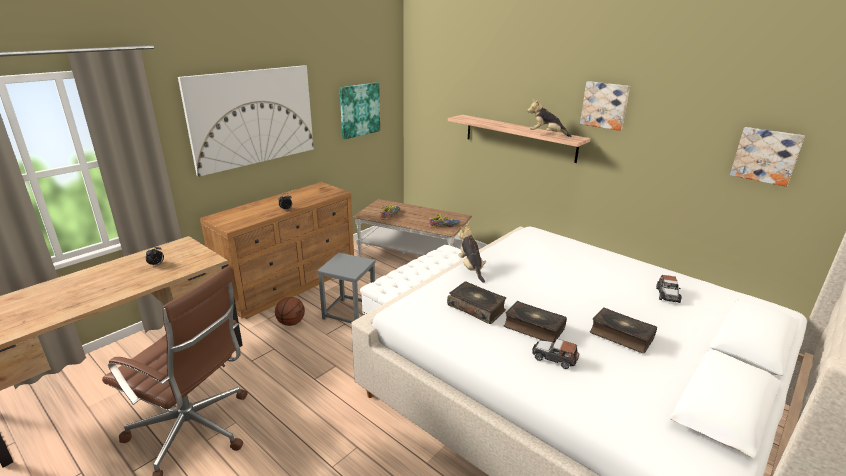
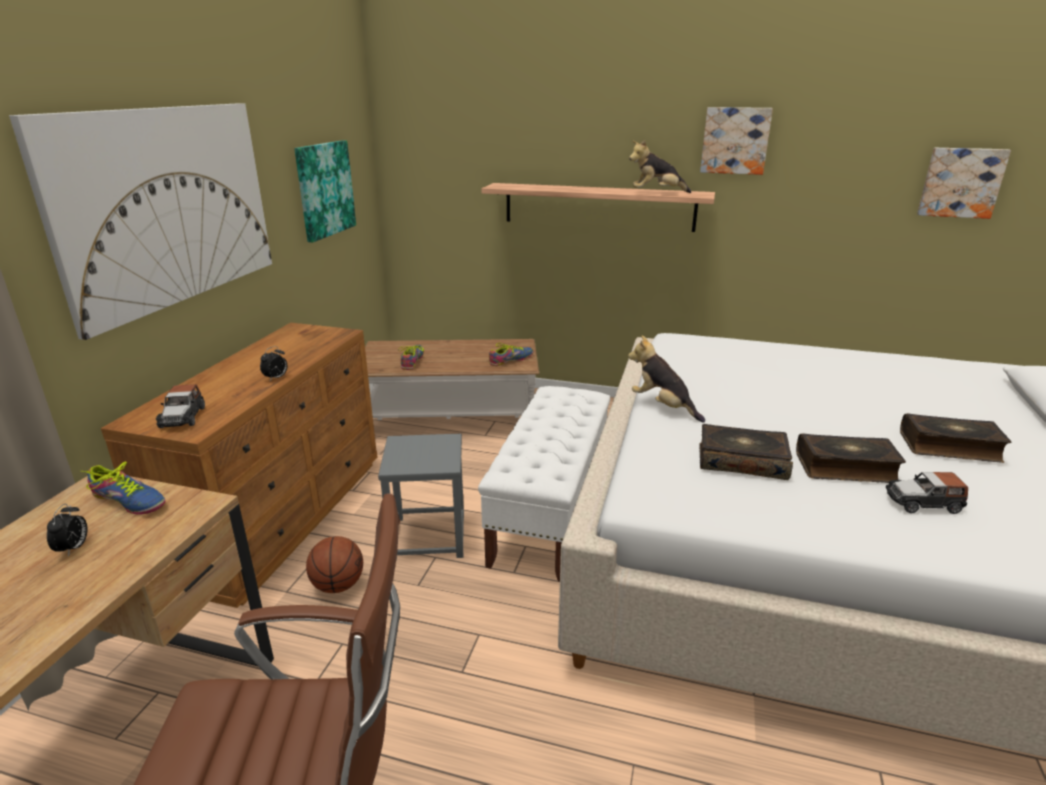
camera: 25 degrees left, 0 degrees up
toy car [656,275,682,303] -> toy car moved to [156,384,205,428]
none -> shoe [82,461,165,515]

